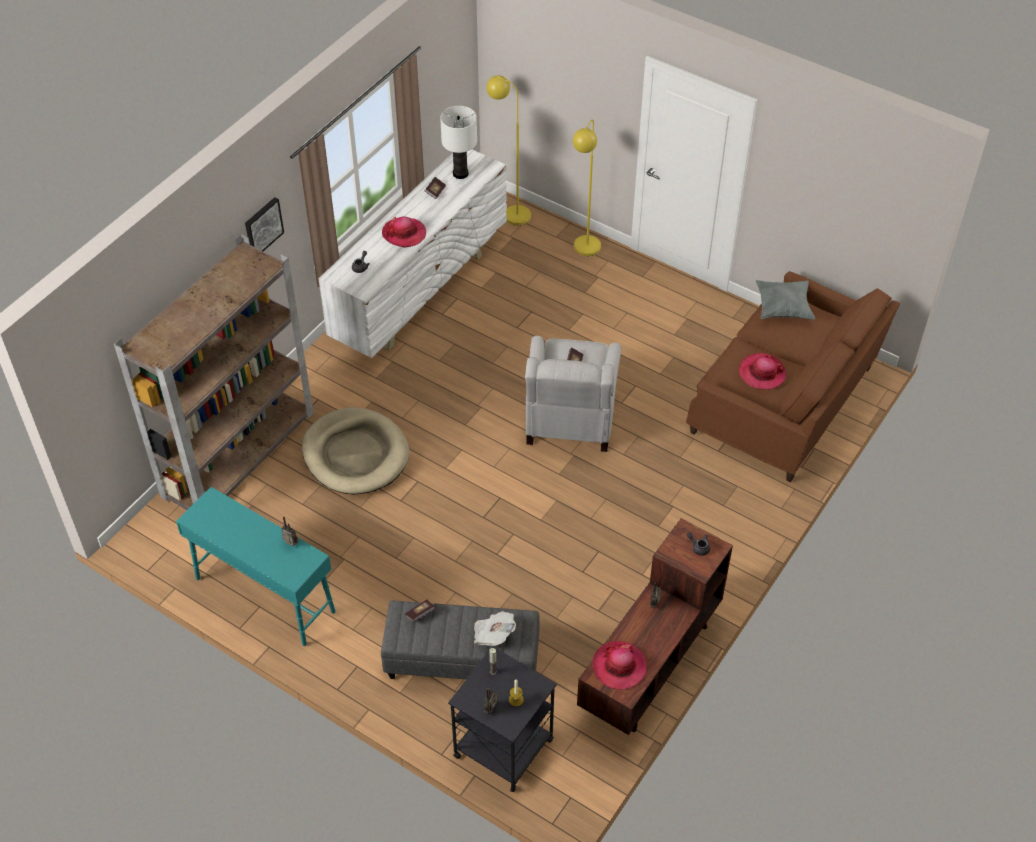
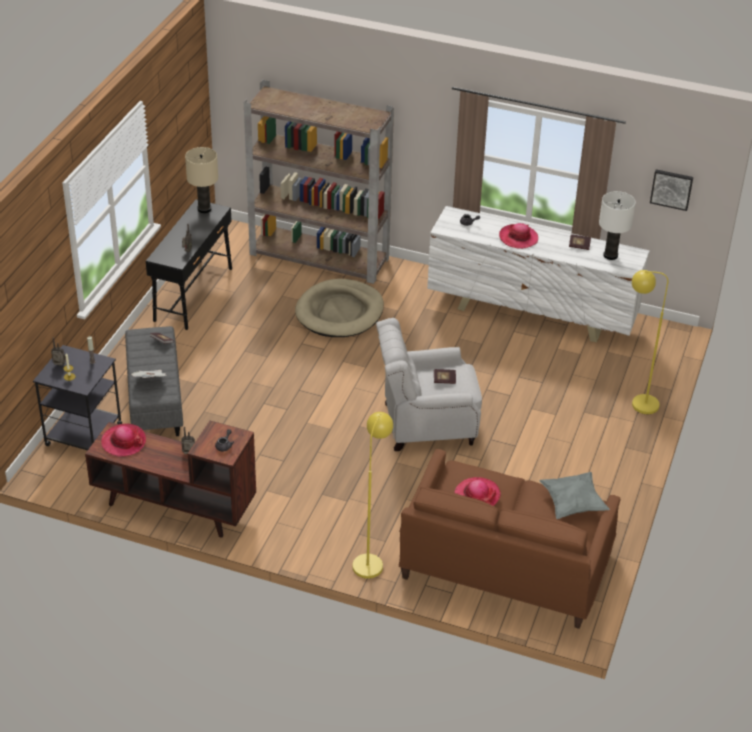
camera: 75 degrees right, 10 degrees down
turquoise console table [176,487,336,646] -> black console table [146,200,232,330]
picture [245,197,284,251] -> picture moved to [650,169,693,211]
yellow floor lamp [486,75,531,225] -> yellow floor lamp moved to [352,412,393,579]
none -> beige table lamp [185,147,218,213]

